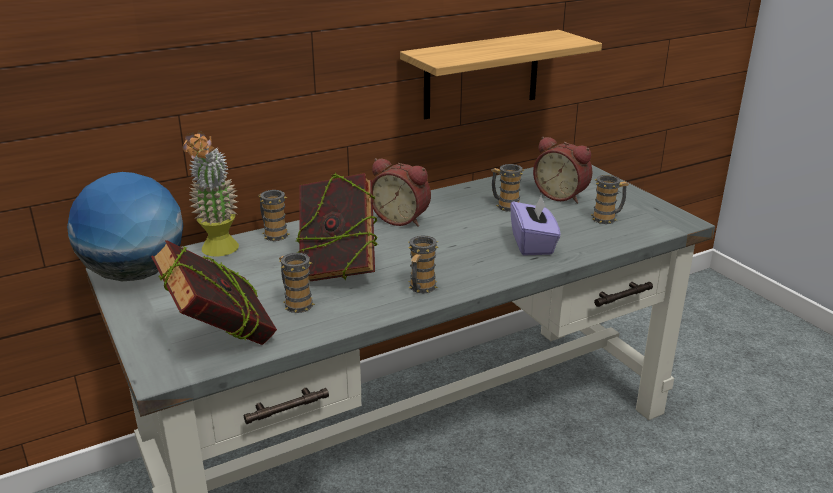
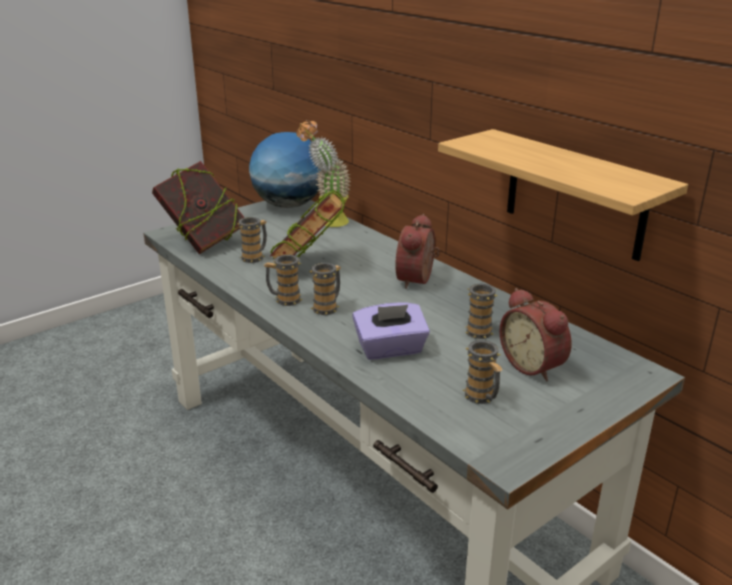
camera: 80 degrees right, 0 degrees up
mug [258,190,289,241] -> mug moved to [309,263,341,315]
alarm clock [533,137,593,203] -> alarm clock turned 60 degrees counterclockwise [499,288,572,381]

